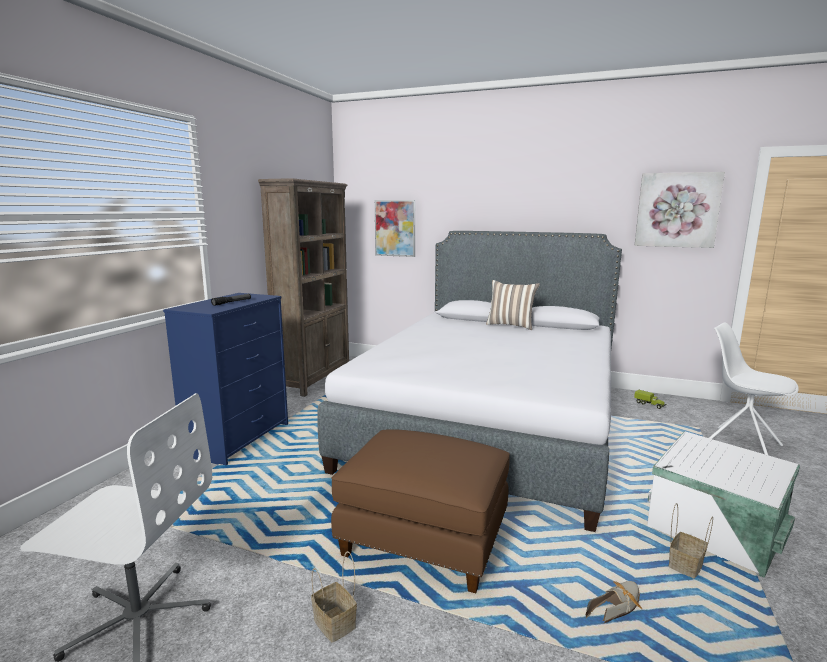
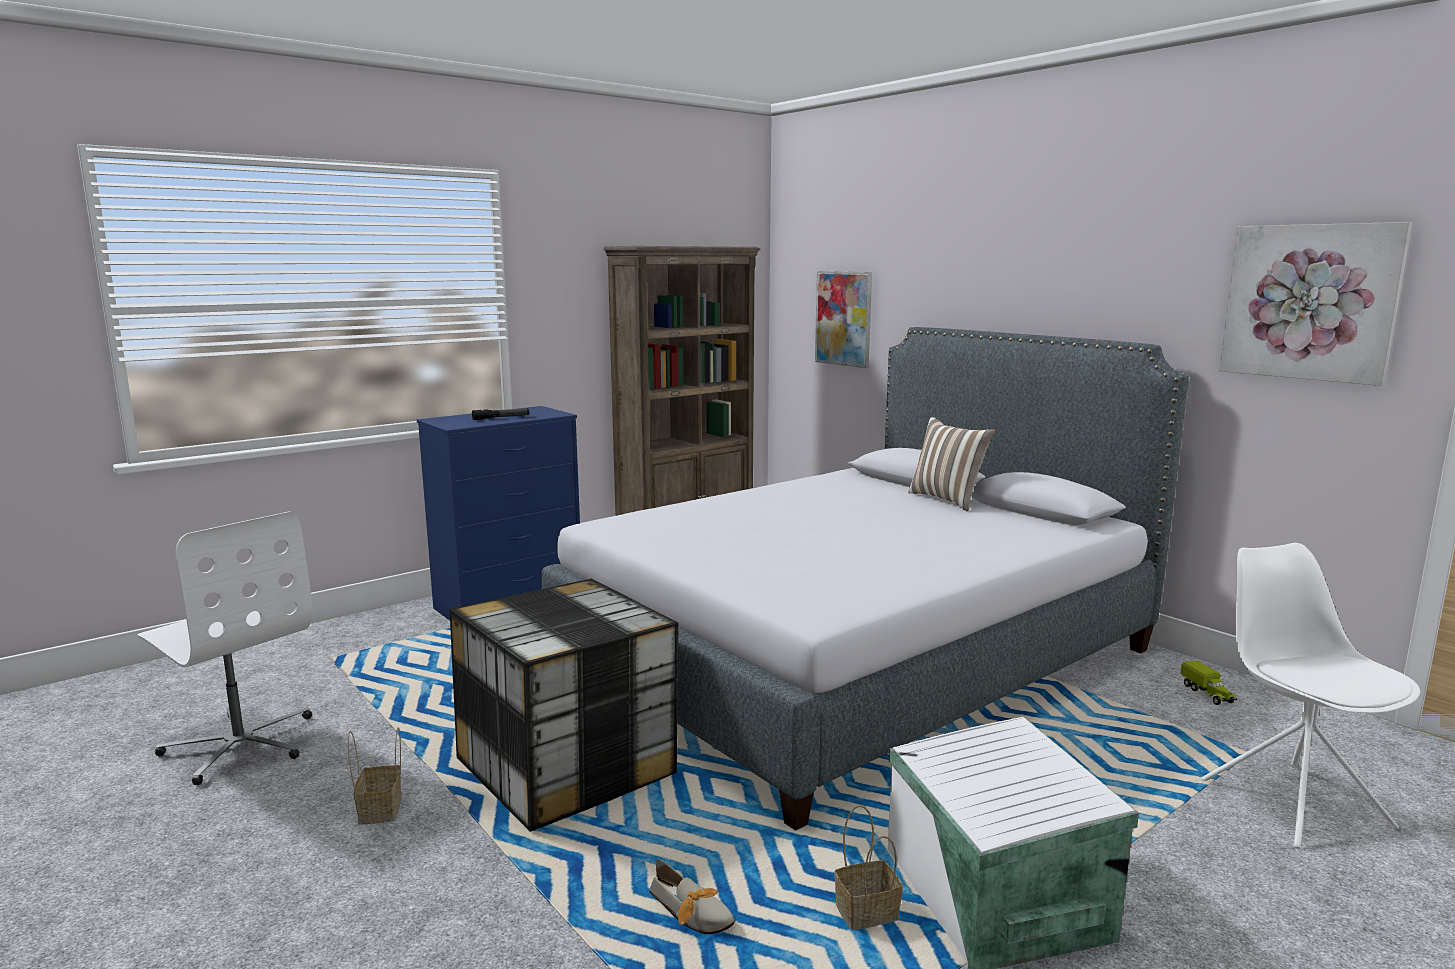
camera: 30 degrees right, 0 degrees up
brown ottoman [331,429,510,593] -> storage box [450,579,679,832]
shoe [586,581,642,623] -> shoe turned 45 degrees clockwise [649,858,735,934]

